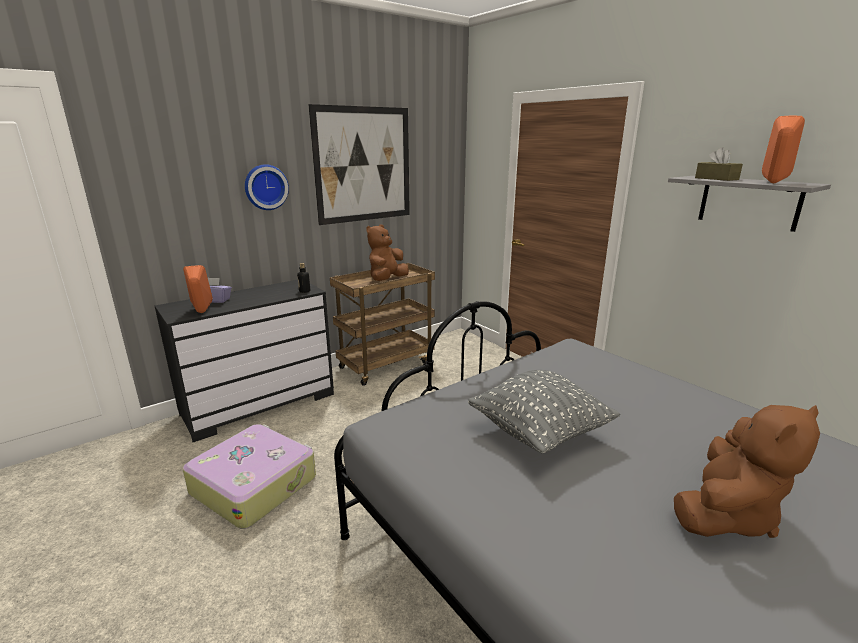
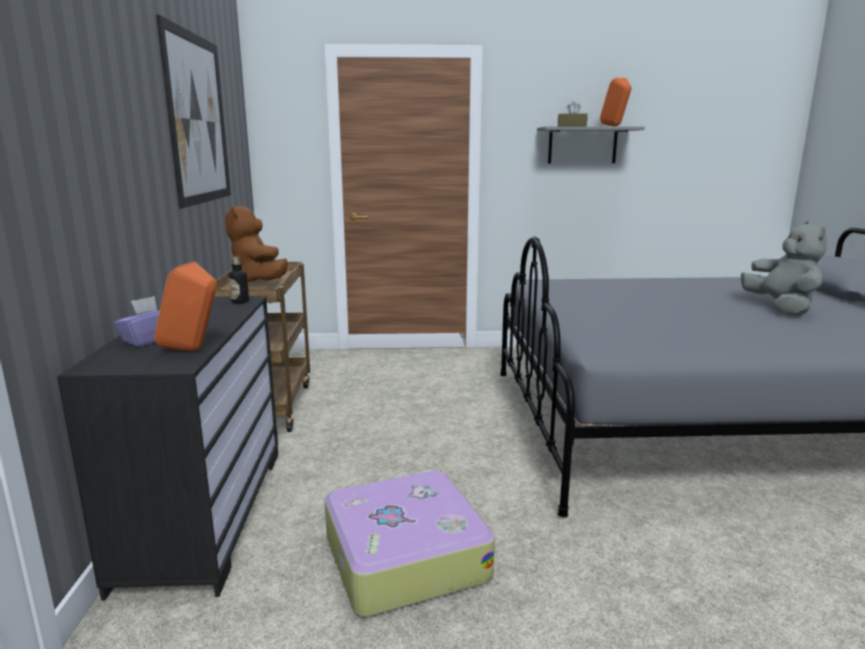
camera: 55 degrees left, 5 degrees down
wall clock [245,164,289,210] -> none
grey pillow [468,370,620,454] -> none
brown plush toy [674,405,820,538] -> grey plush toy [741,221,827,315]

